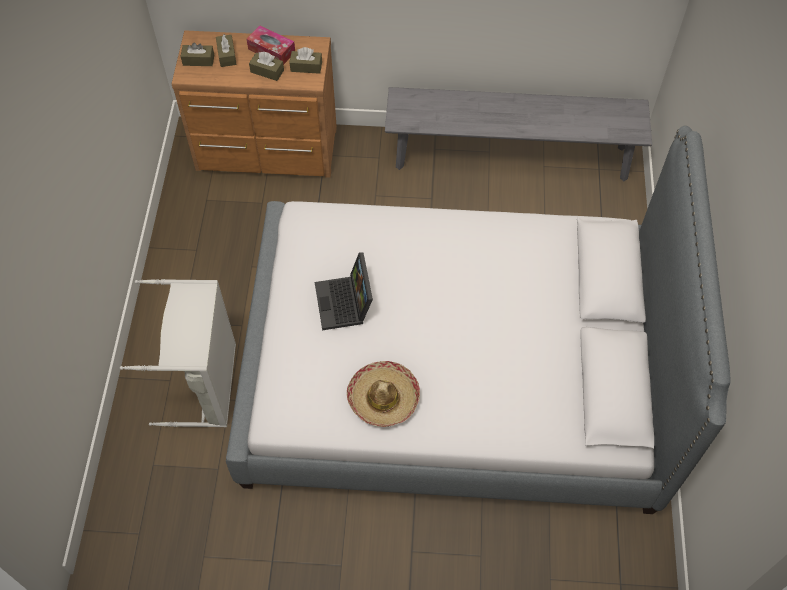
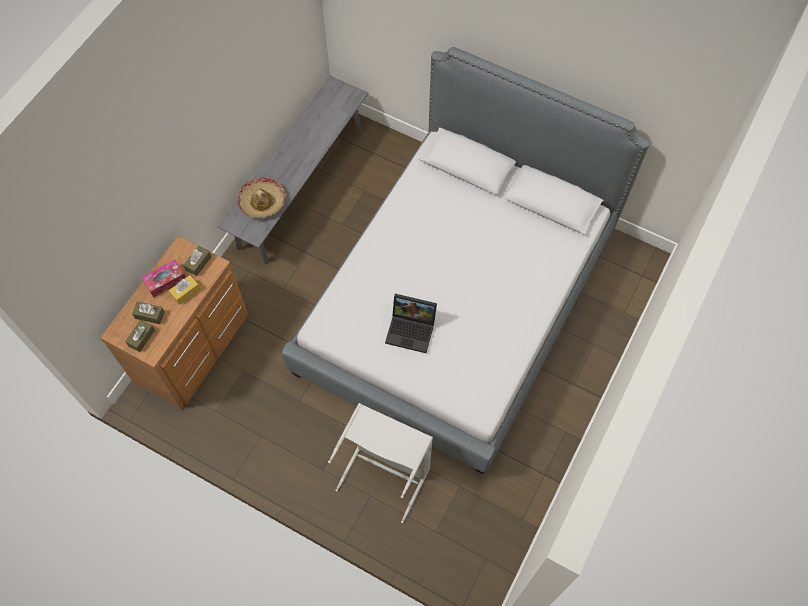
camera: 65 degrees left, 5 degrees up
brown tissue box [249,52,284,81] -> yellow tissue box [169,275,200,305]
hat [347,361,420,427] -> hat moved to [237,177,286,218]

